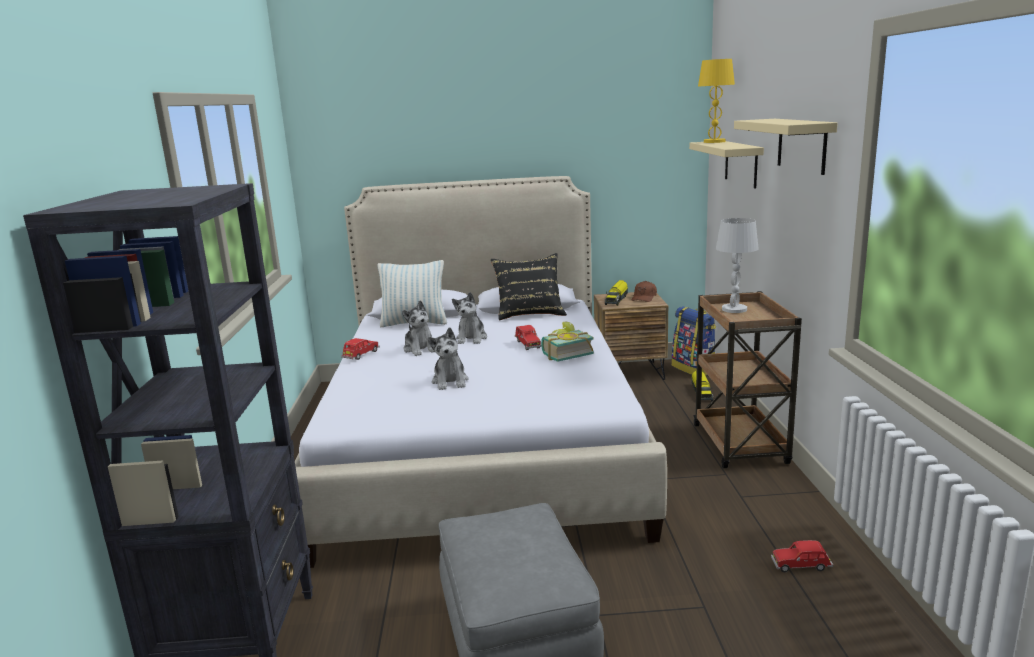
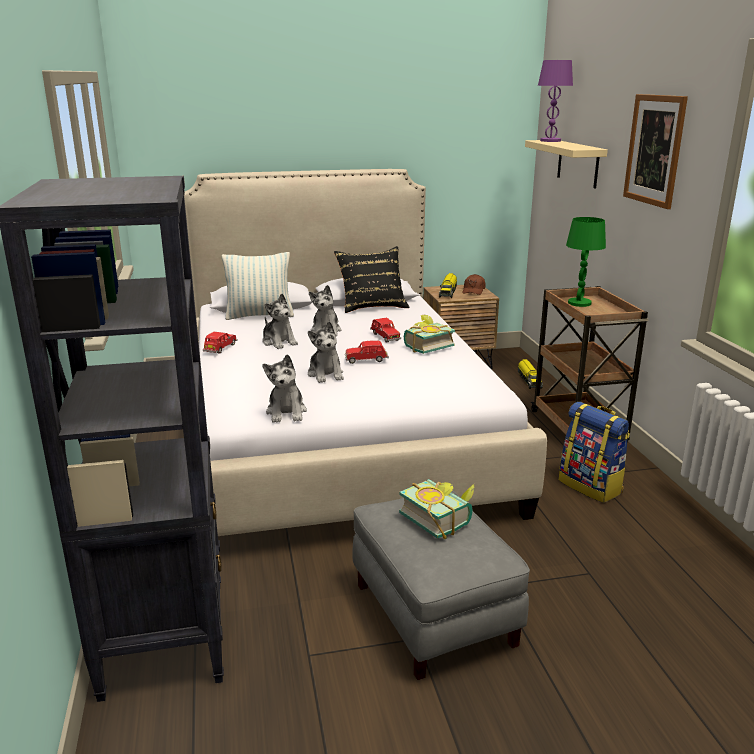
camera: 10 degrees left, 5 degrees up
backpack [672,306,716,375] -> backpack moved to [559,402,630,503]
yellow table lamp [698,59,735,143] -> purple table lamp [538,60,573,142]
white table lamp [716,218,759,313] -> green table lamp [566,217,606,307]
beige shelf [734,119,838,175] -> picture [623,94,688,209]
red toy car [771,540,833,572] -> red toy car moved to [345,340,389,364]
none -> plush toy [262,354,307,423]
none -> book [399,479,475,539]

